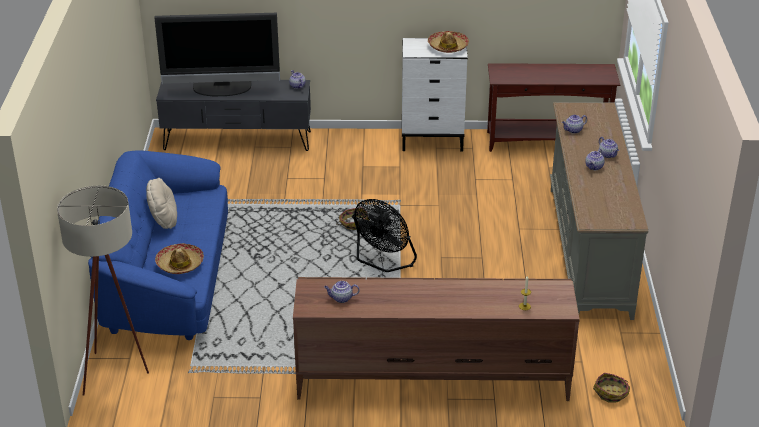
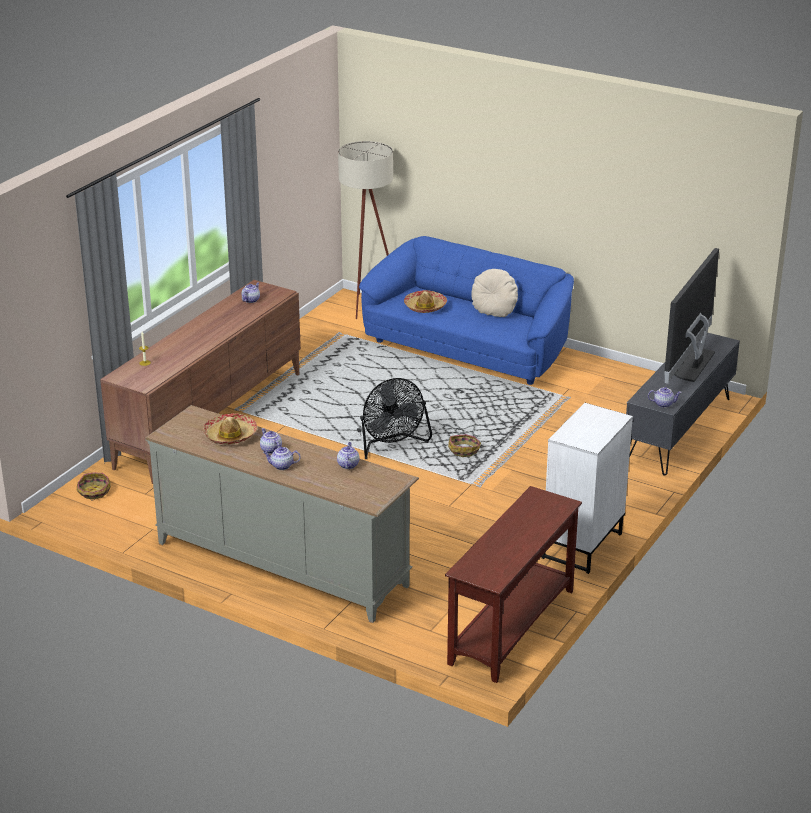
camera: 120 degrees right, 5 degrees down
hat [428,31,469,53] -> hat moved to [203,413,257,444]

